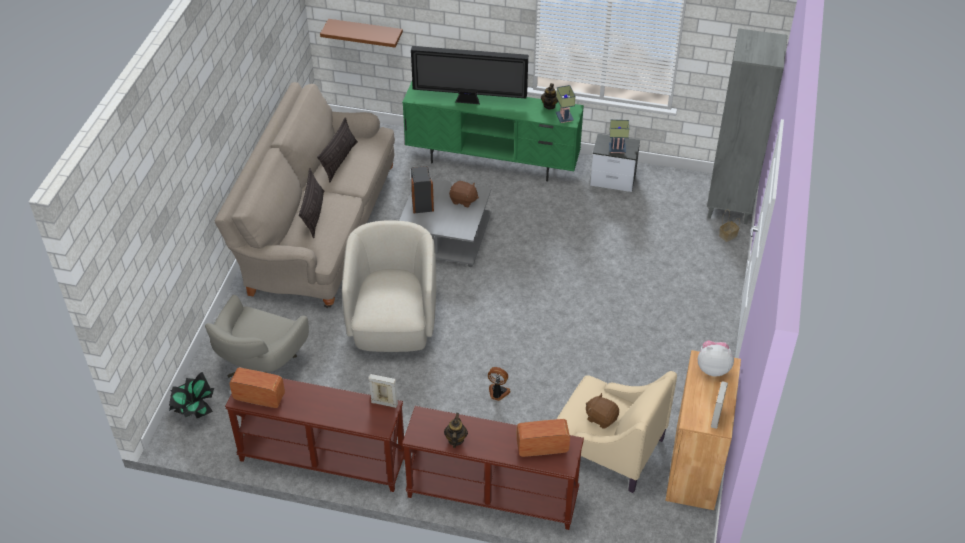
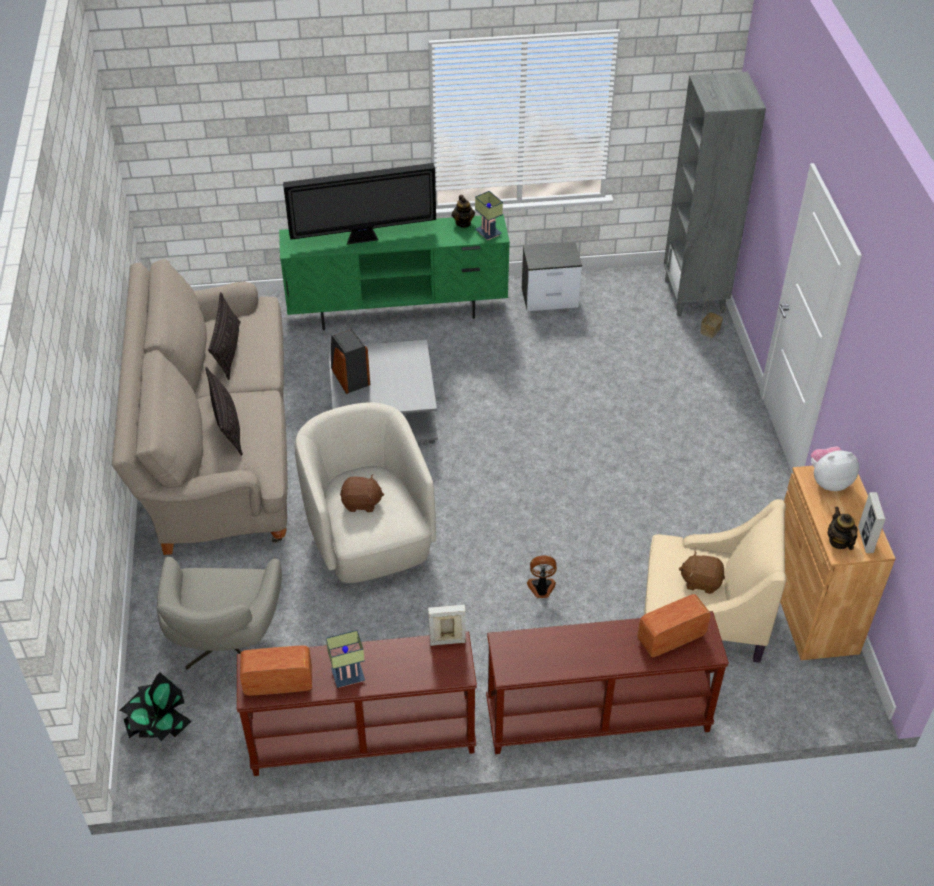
camera: 20 degrees left, 0 degrees up
brown shelf [320,19,403,48] -> none
teapot [444,413,468,448] -> teapot moved to [827,507,858,550]
brown plush toy [449,181,479,208] -> brown plush toy moved to [340,474,384,512]
table lamp [609,120,629,153] -> table lamp moved to [326,630,365,688]

